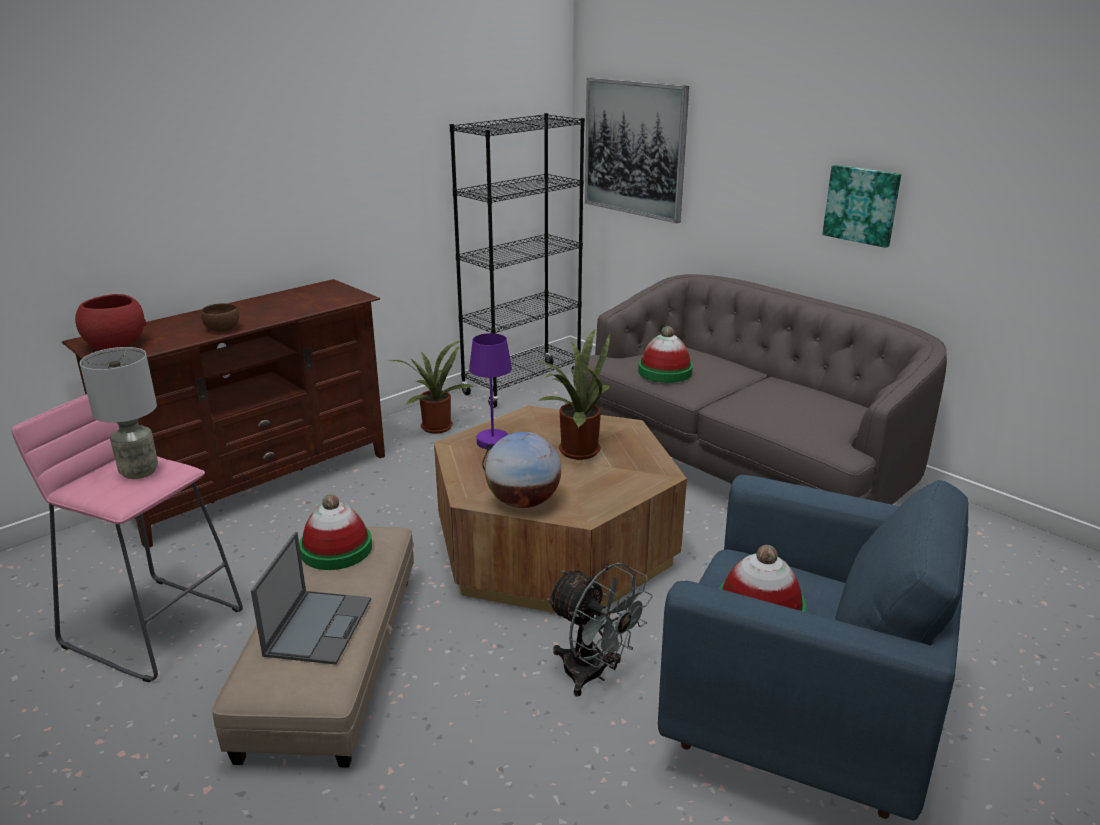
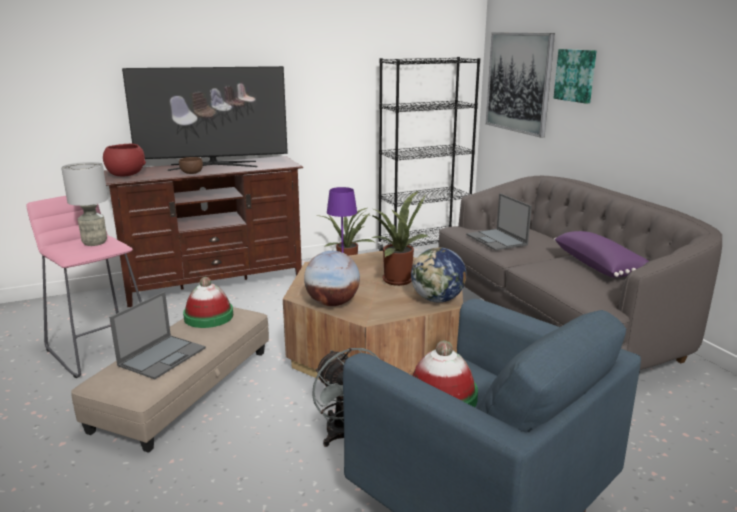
camera: 20 degrees right, 5 degrees down
hat [638,326,693,383] -> laptop [466,193,532,250]
picture [822,165,901,248] -> picture moved to [553,49,597,104]
none -> television [122,66,288,171]
none -> globe [411,247,466,302]
none -> purple pillow [554,231,649,278]

